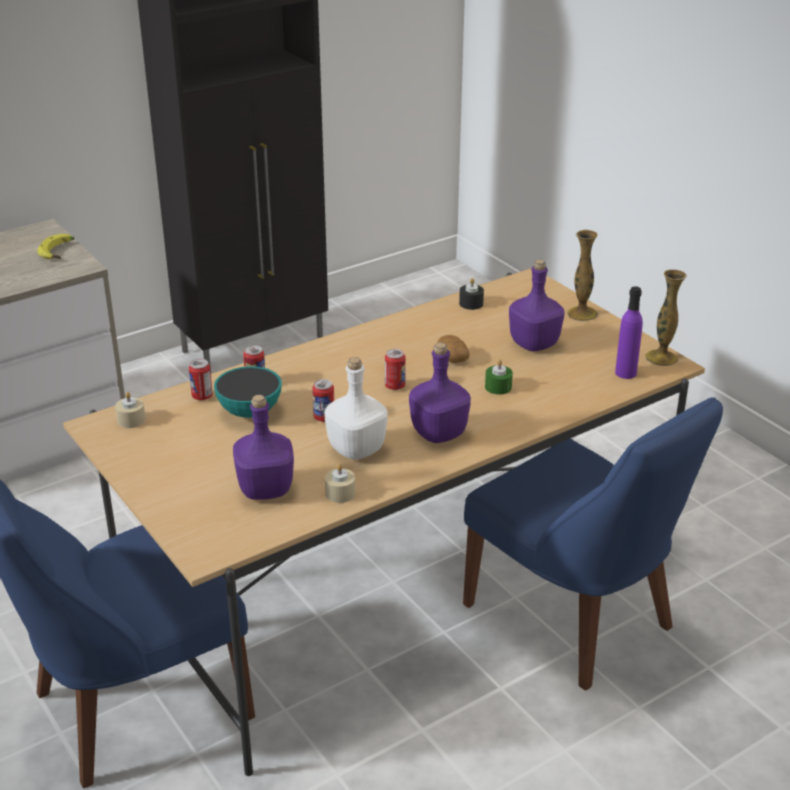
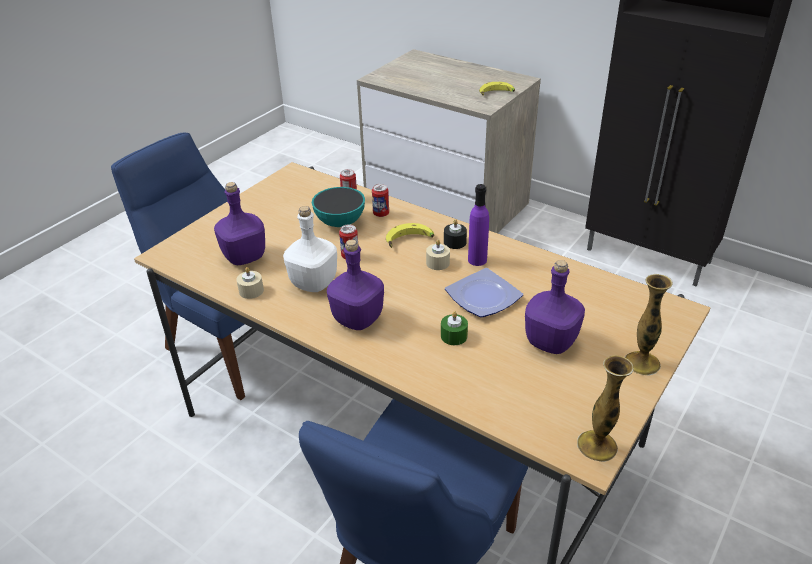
camera: 70 degrees right, 5 degrees up
beige candle [115,392,146,428] -> beige candle moved to [426,240,450,270]
can [385,349,406,390] -> none
potato [438,335,470,363] -> plate [445,268,523,318]
black candle [459,278,484,310] -> black candle moved to [444,219,467,249]
purple bottle [615,286,643,379] -> purple bottle moved to [468,184,489,266]
none -> banana [386,223,434,248]

